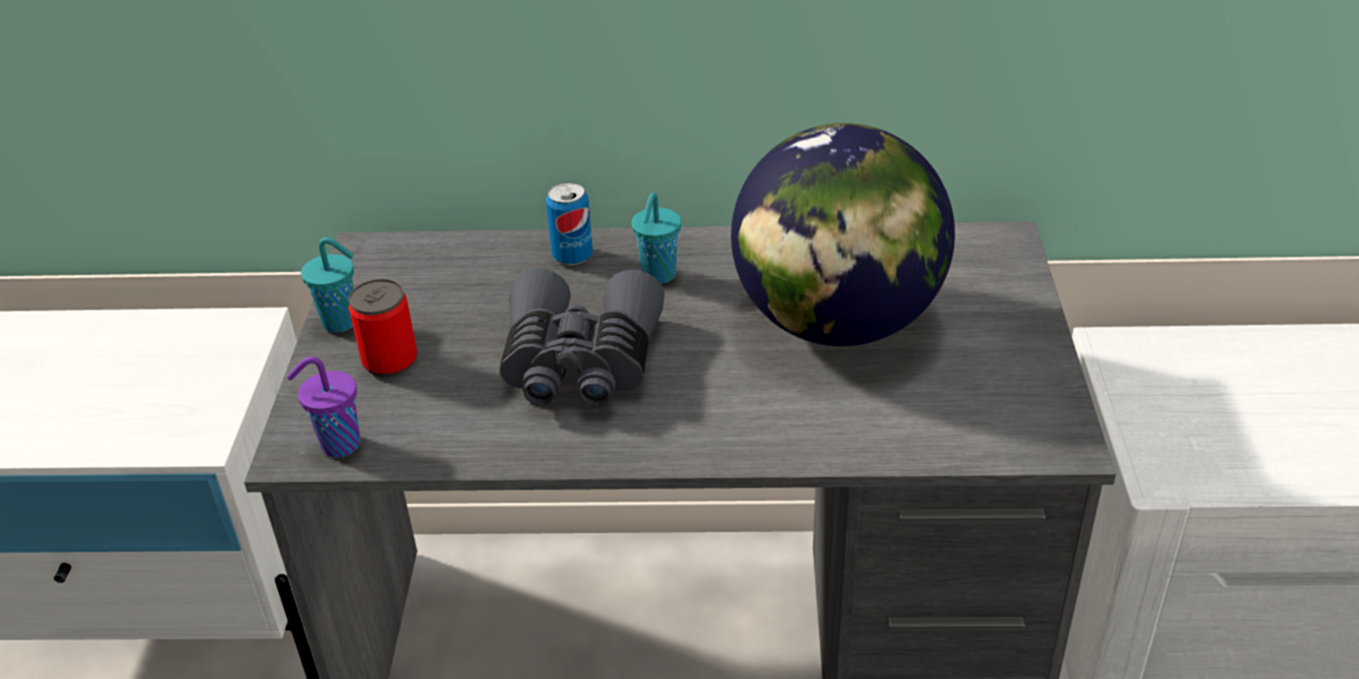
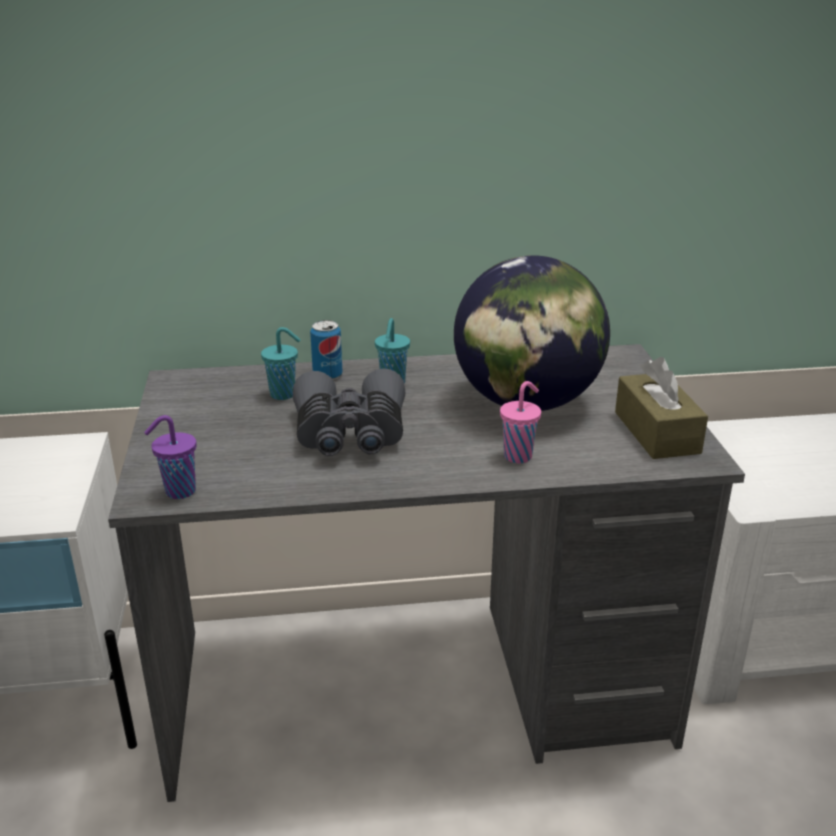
camera: 10 degrees left, 10 degrees down
turquoise cup [301,238,354,333] -> turquoise cup moved to [261,327,301,400]
can [348,279,417,377] -> none
none -> pink cup [500,381,541,463]
none -> brown tissue box [615,357,708,459]

